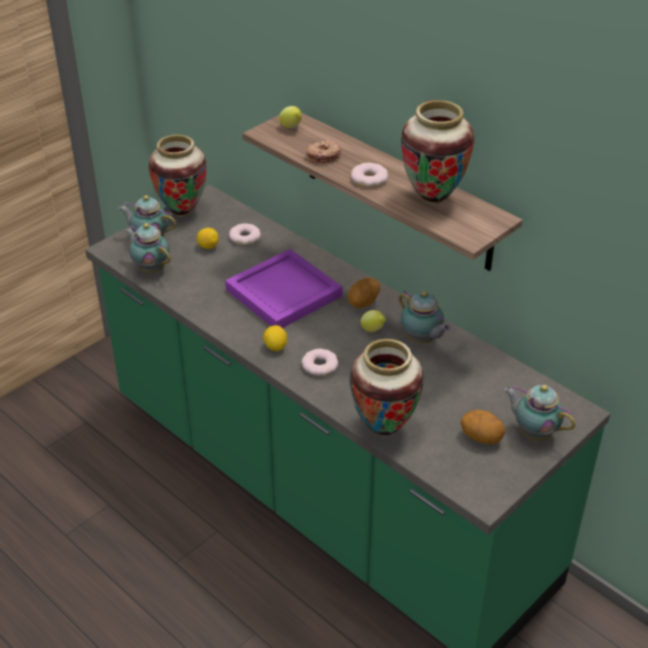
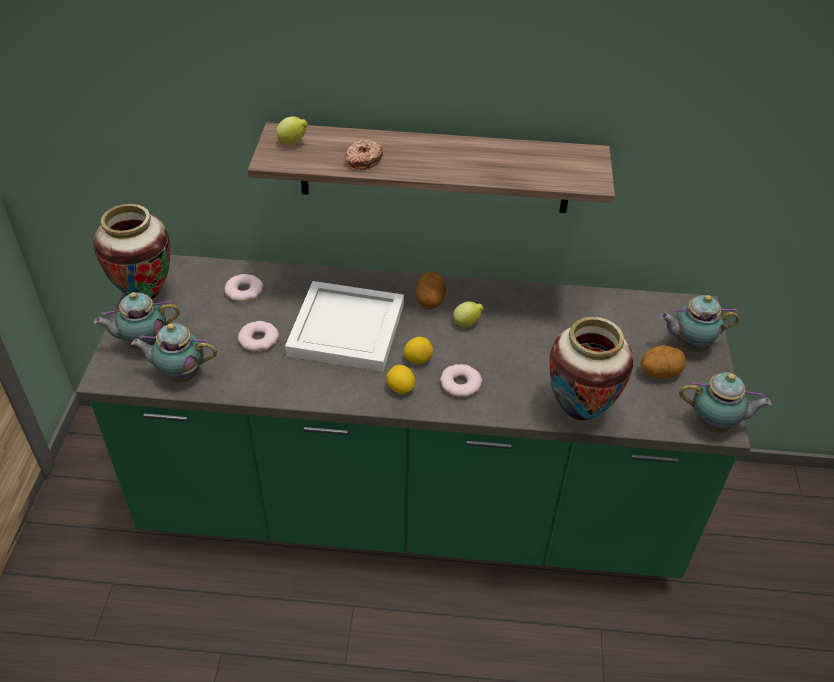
camera: 40 degrees left, 5 degrees up
lemon [197,228,219,249] -> lemon moved to [404,337,433,364]
purple tray [225,249,343,328] -> white tray [285,281,404,372]
donut [351,163,388,187] -> donut moved to [238,321,279,352]
teapot [399,290,451,343] -> teapot moved to [679,372,772,433]
vase [401,100,474,204] -> none

